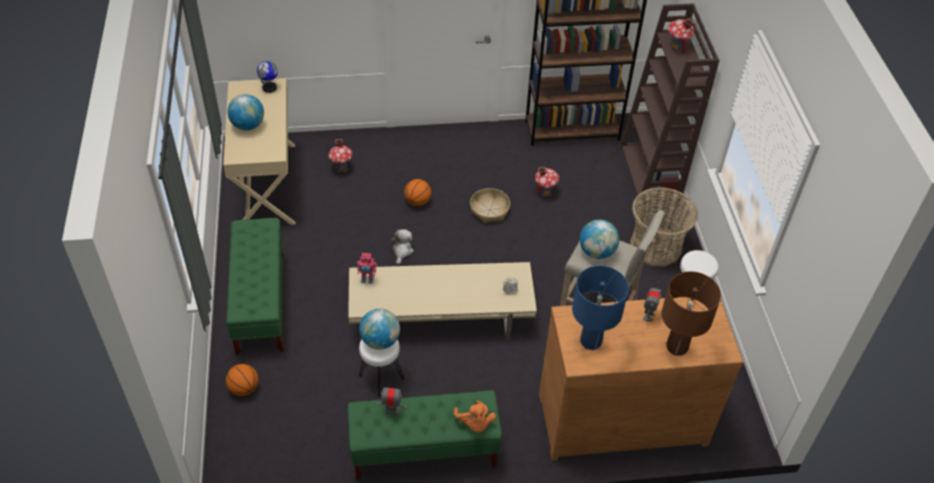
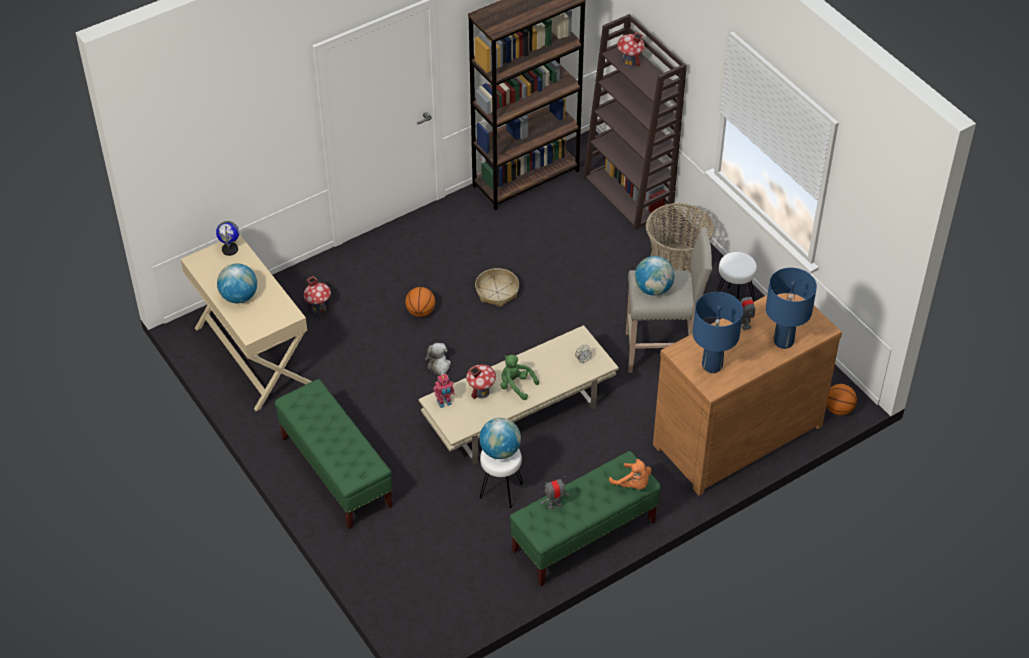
camera: 25 degrees left, 0 degrees up
basketball [226,364,258,396] -> basketball moved to [827,384,857,415]
toy house [535,166,559,197] -> toy house moved to [466,364,496,399]
brown table lamp [662,271,721,356] -> blue table lamp [766,268,817,349]
none -> green plush toy [500,355,539,400]

